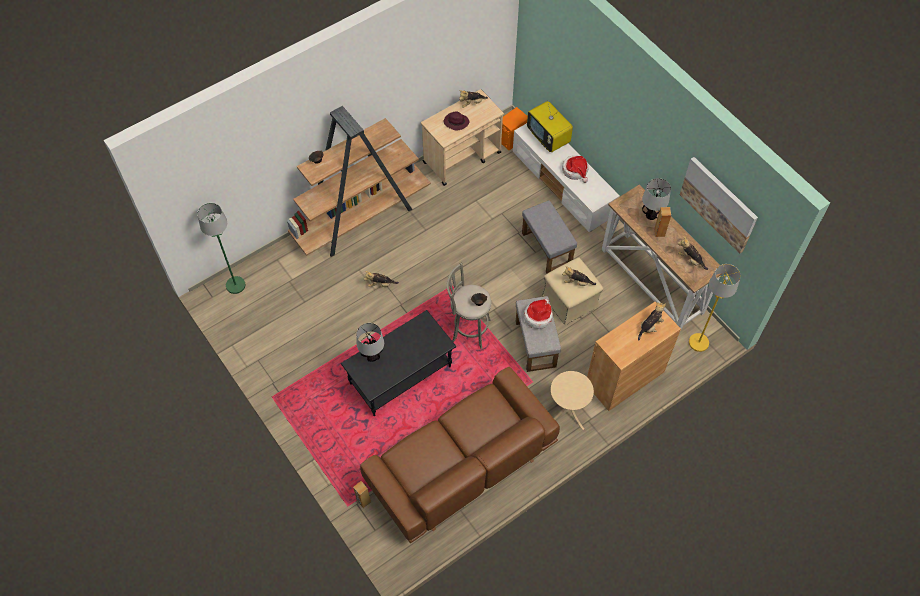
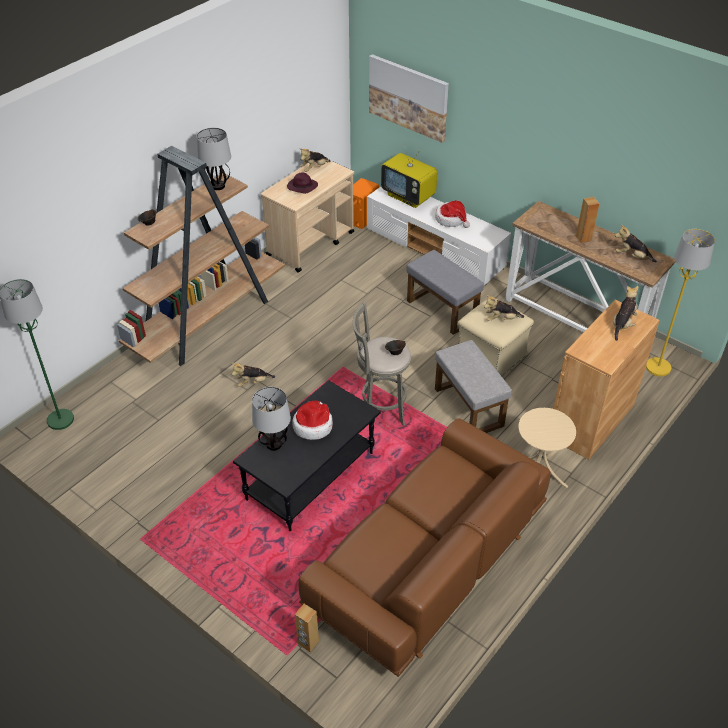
camera: 15 degrees left, 15 degrees down
hat [524,299,553,329] -> hat moved to [292,401,333,440]
table lamp [642,178,671,220] -> table lamp moved to [197,128,231,190]
picture [680,157,758,254] -> picture moved to [369,54,449,143]

